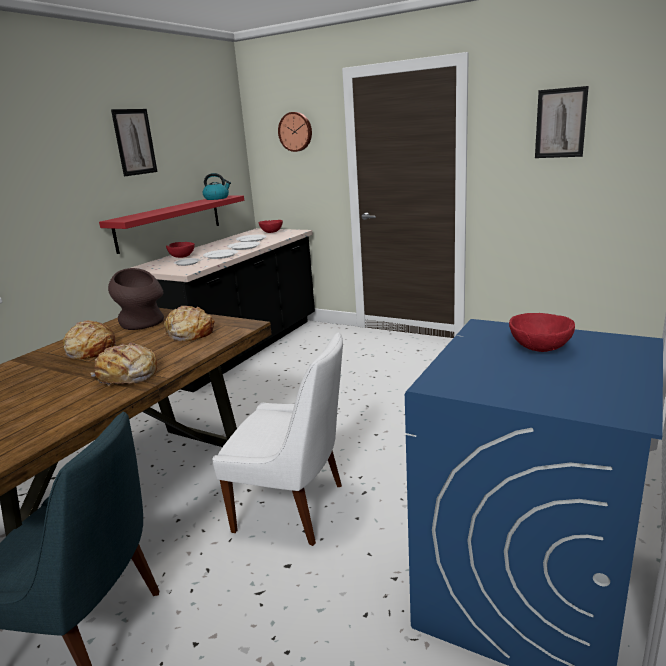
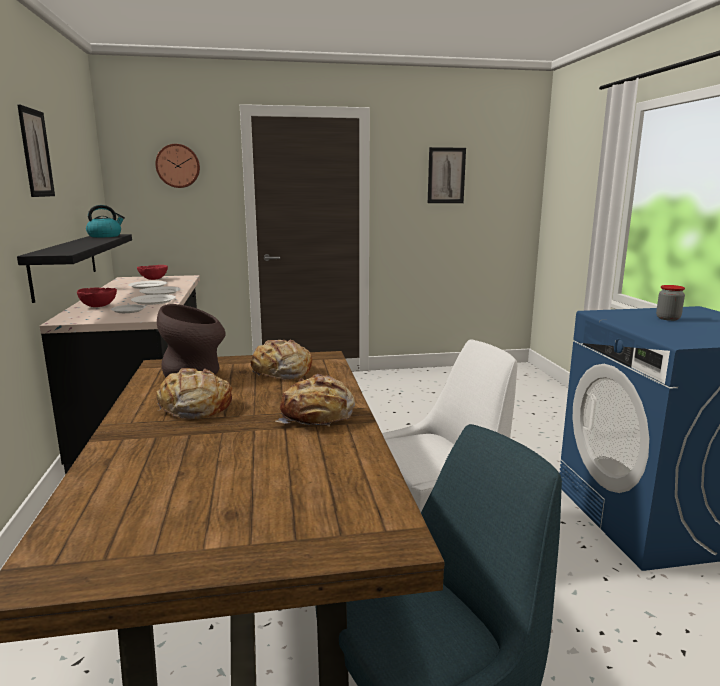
camera: 40 degrees left, 5 degrees down
red shelf [99,195,244,254] -> black shelf [17,234,132,303]
red bowl [509,313,575,352] -> jar [656,285,685,321]

